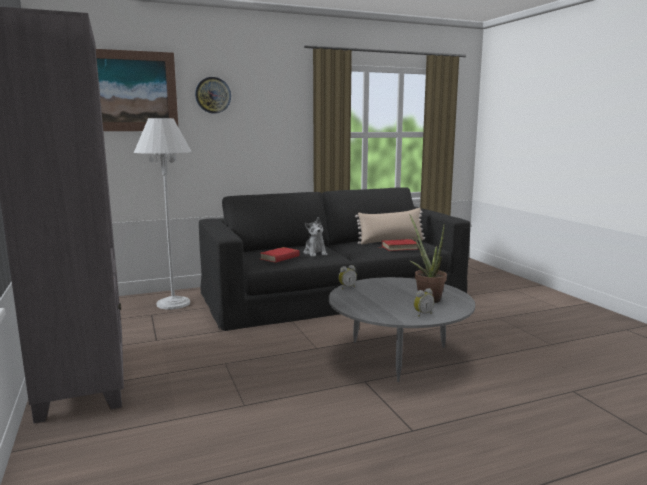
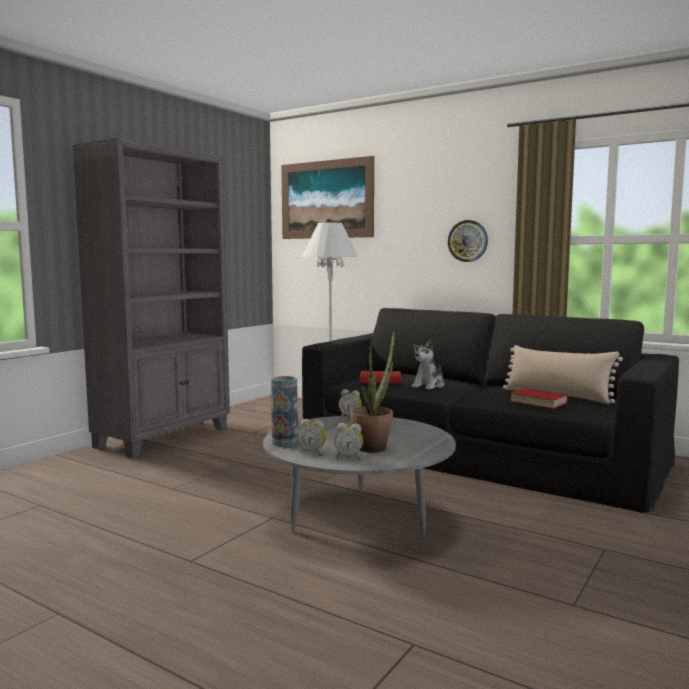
camera: 55 degrees right, 5 degrees down
wall clock [195,77,231,113] -> wall clock moved to [448,220,488,262]
none -> vase [271,376,298,447]
none -> alarm clock [335,423,363,459]

